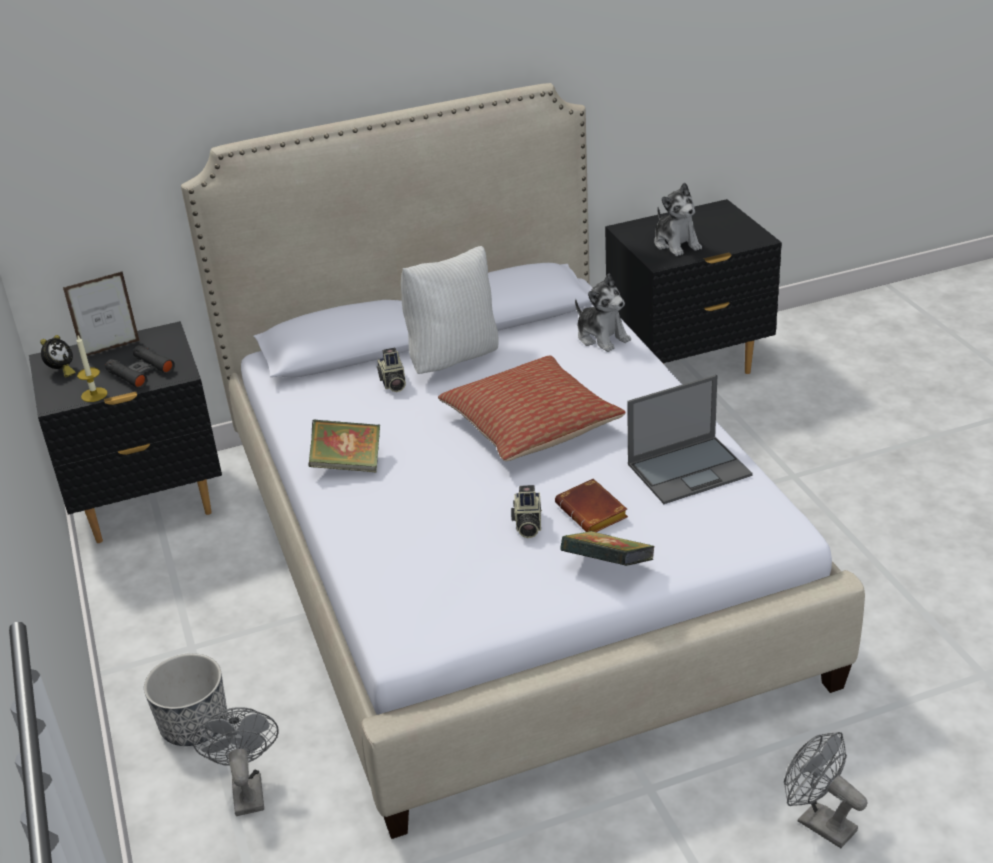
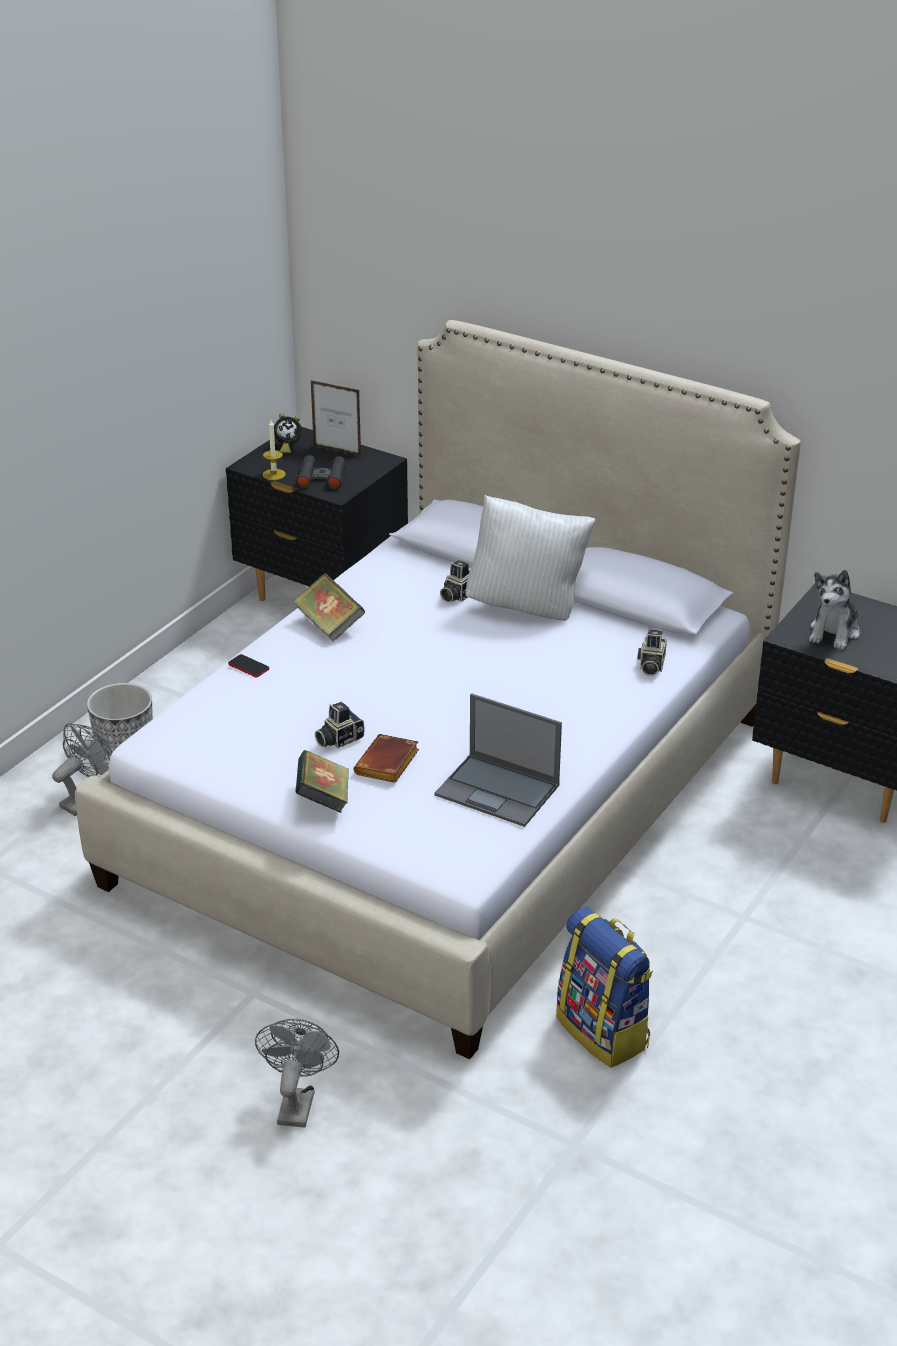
camera: 50 degrees right, 0 degrees up
pillow [438,355,626,461] -> none
plush toy [575,273,631,352] -> camera [637,629,667,676]
none -> phone [228,654,269,677]
none -> backpack [556,907,653,1068]

